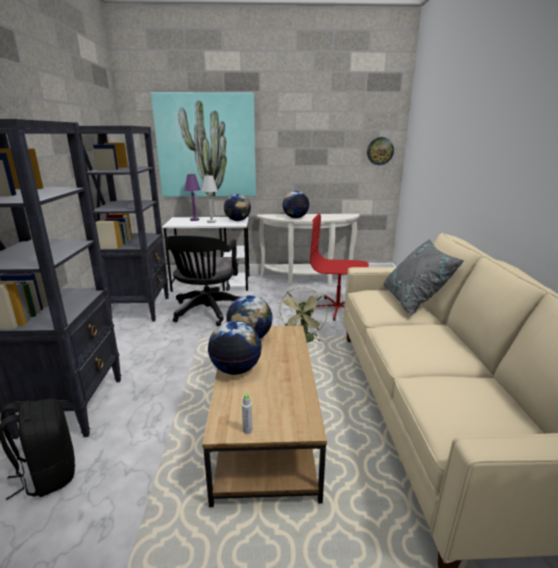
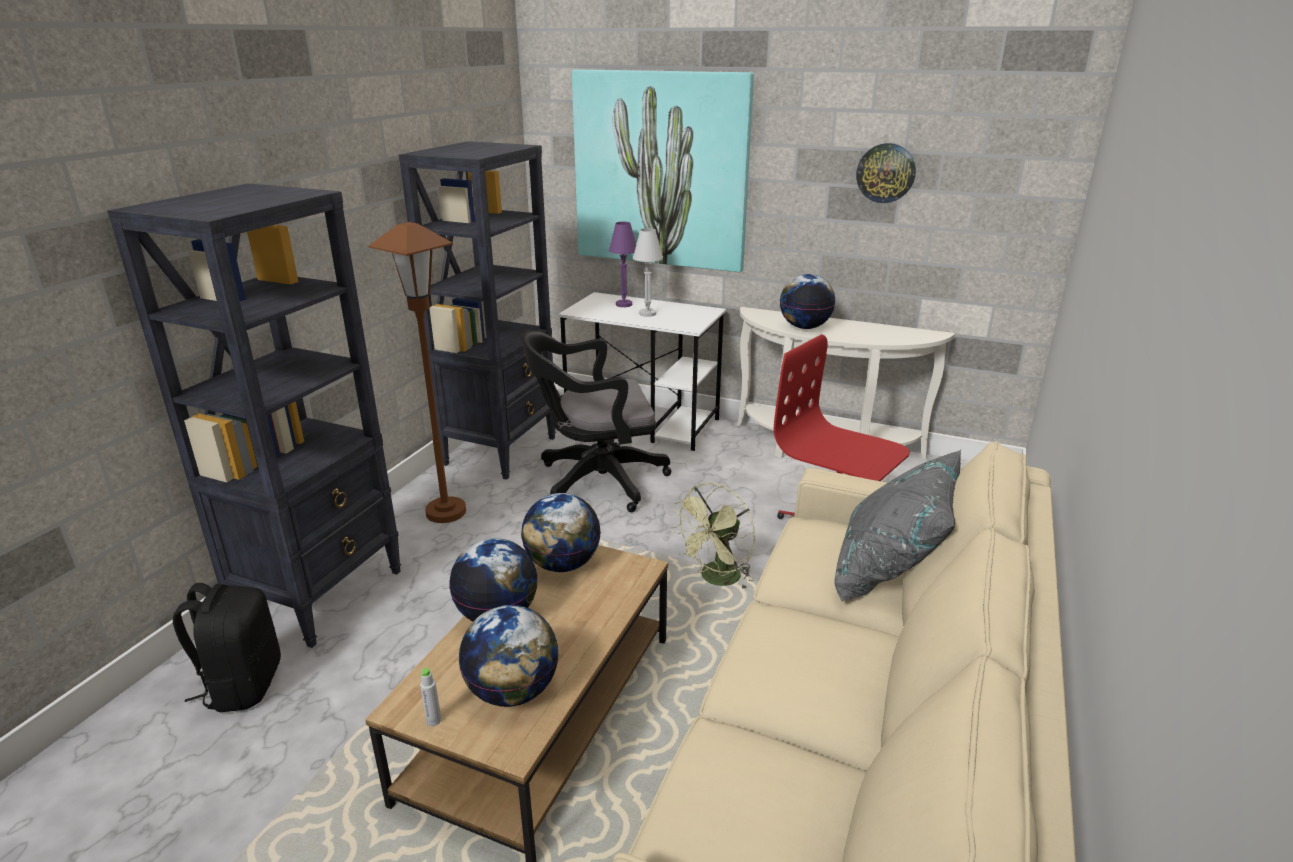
camera: 25 degrees right, 5 degrees up
black office chair [165,235,241,326] -> black office chair turned 45 degrees clockwise [521,331,671,512]
globe [224,194,251,221] -> globe moved to [459,605,558,707]
wall clock [367,137,394,165] -> wall clock moved to [856,143,916,203]
none -> brown floor lamp [368,222,466,523]

